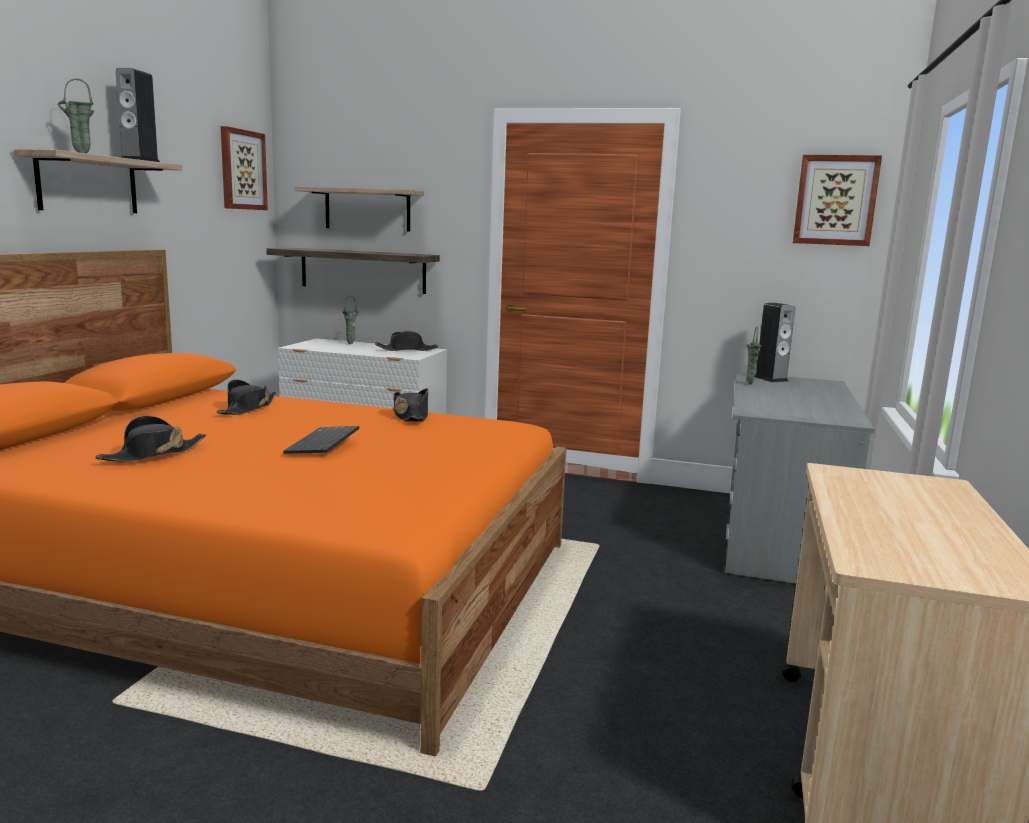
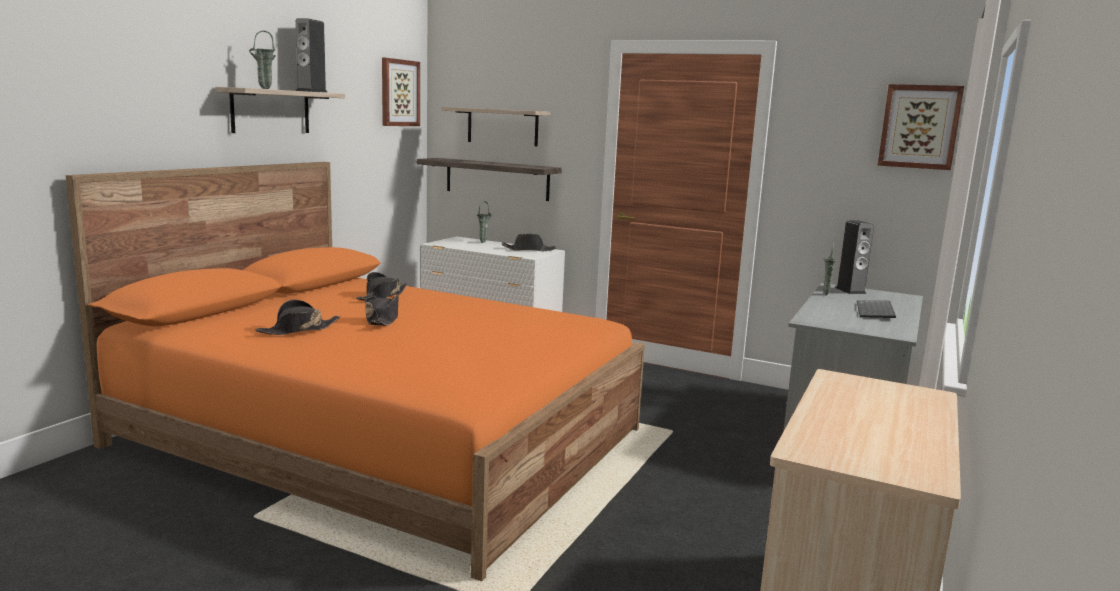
camera: 10 degrees right, 0 degrees up
keyboard [283,426,359,454] -> keyboard moved to [857,300,896,318]
black hat [393,388,428,422] -> black hat moved to [365,294,399,326]

